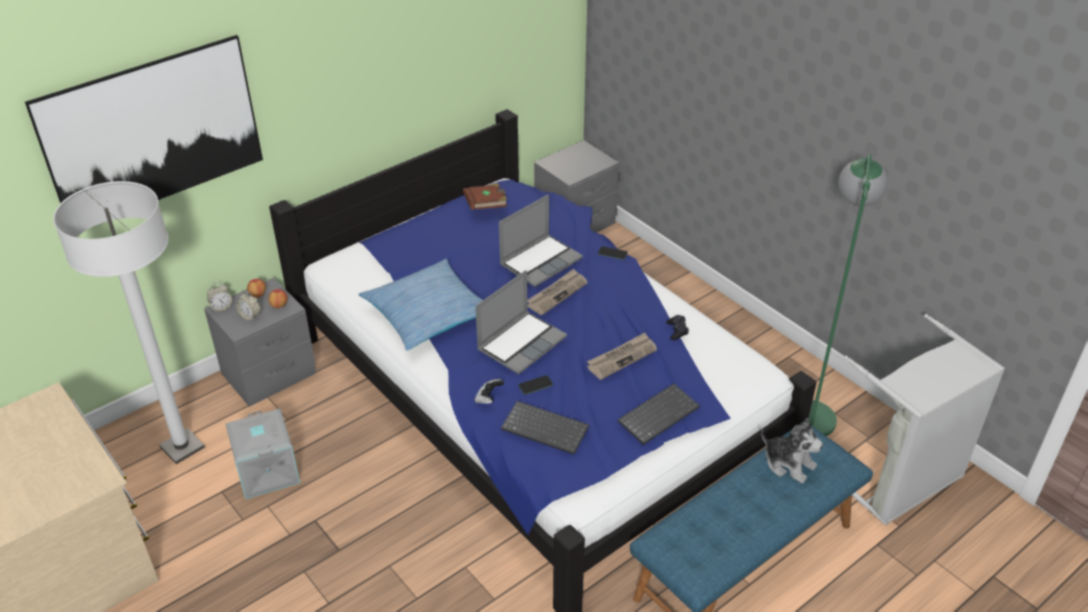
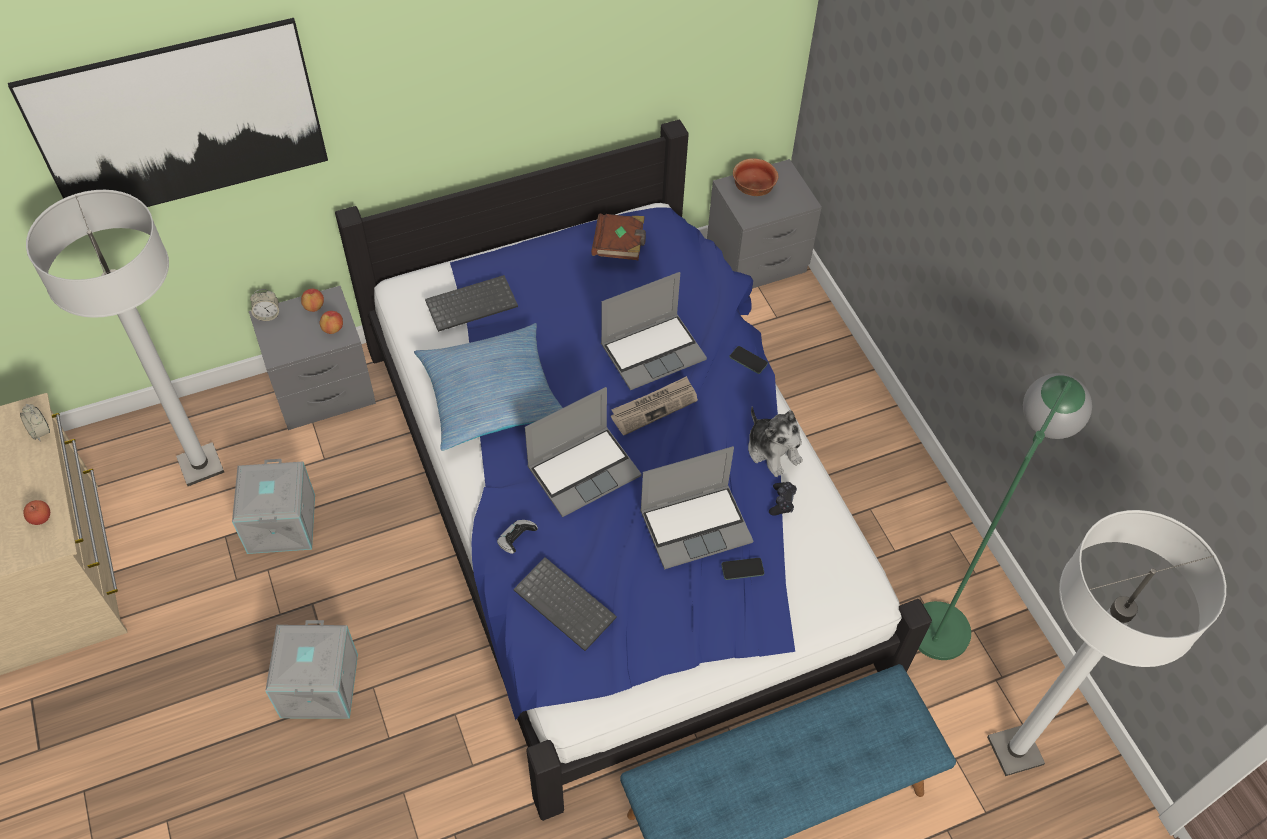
camera: 15 degrees right, 15 degrees up
alarm clock [236,291,261,321] -> alarm clock moved to [20,404,50,442]
phone [518,375,553,395] -> phone moved to [721,558,764,580]
newspaper [587,332,657,380] -> laptop [640,446,753,569]
keyboard [618,384,700,445] -> keyboard moved to [425,275,518,332]
plush toy [761,418,823,483] -> plush toy moved to [748,407,803,477]
grey laundry basket [844,314,1005,526] -> white floor lamp [987,510,1226,776]
none -> apple [23,500,50,525]
none -> grey storage box [265,620,358,719]
none -> bowl [733,158,778,196]

